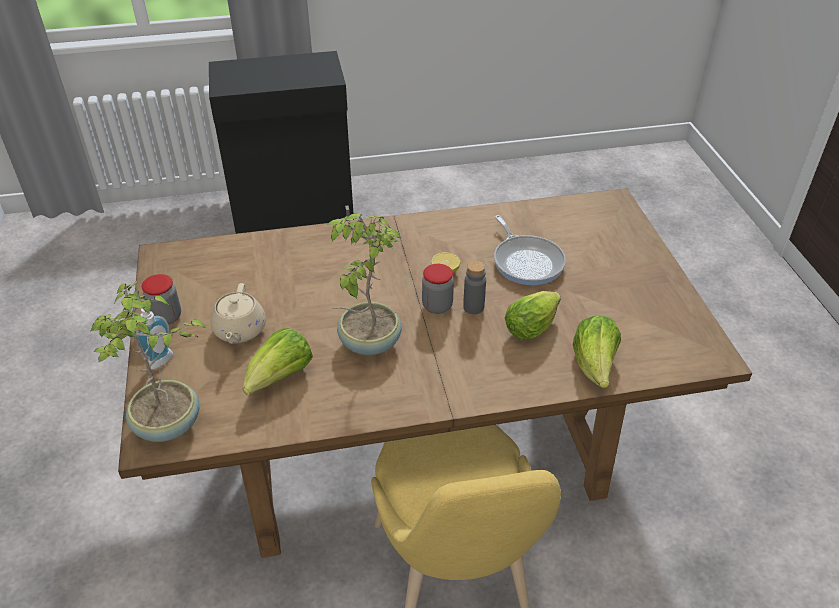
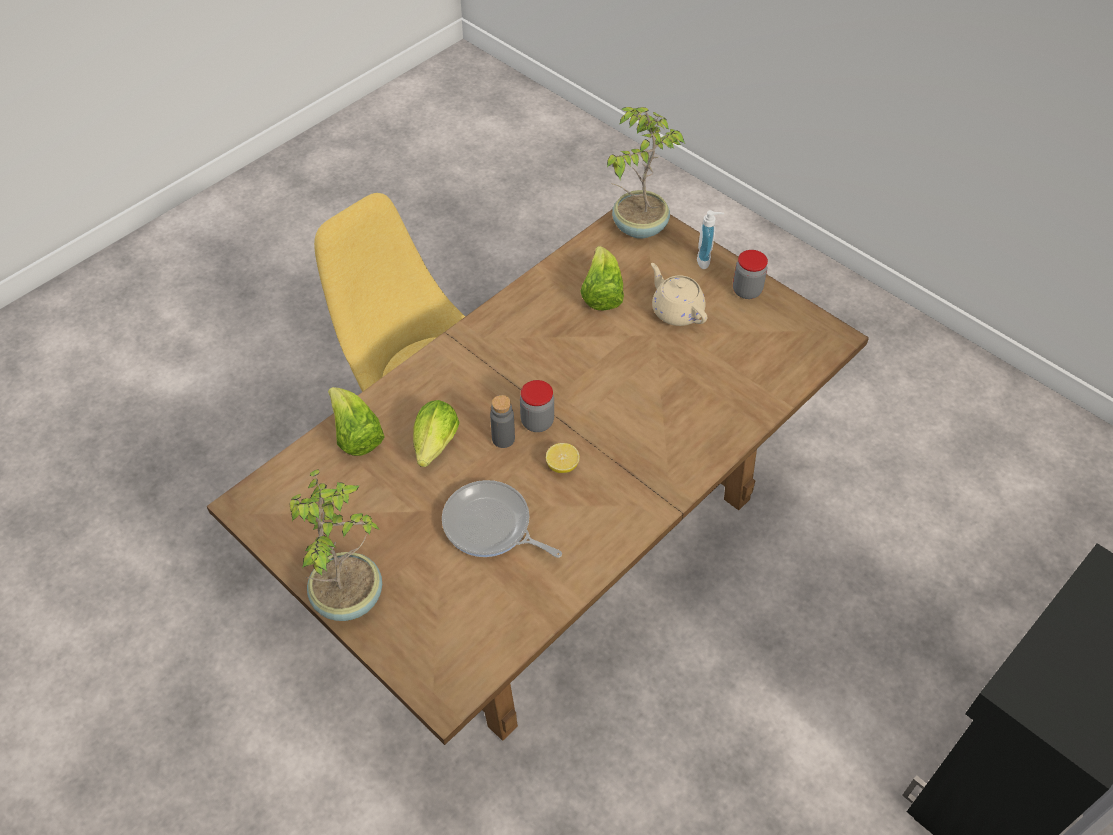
camera: 145 degrees right, 10 degrees up
potted plant [326,213,402,355] -> potted plant moved to [289,469,382,621]

